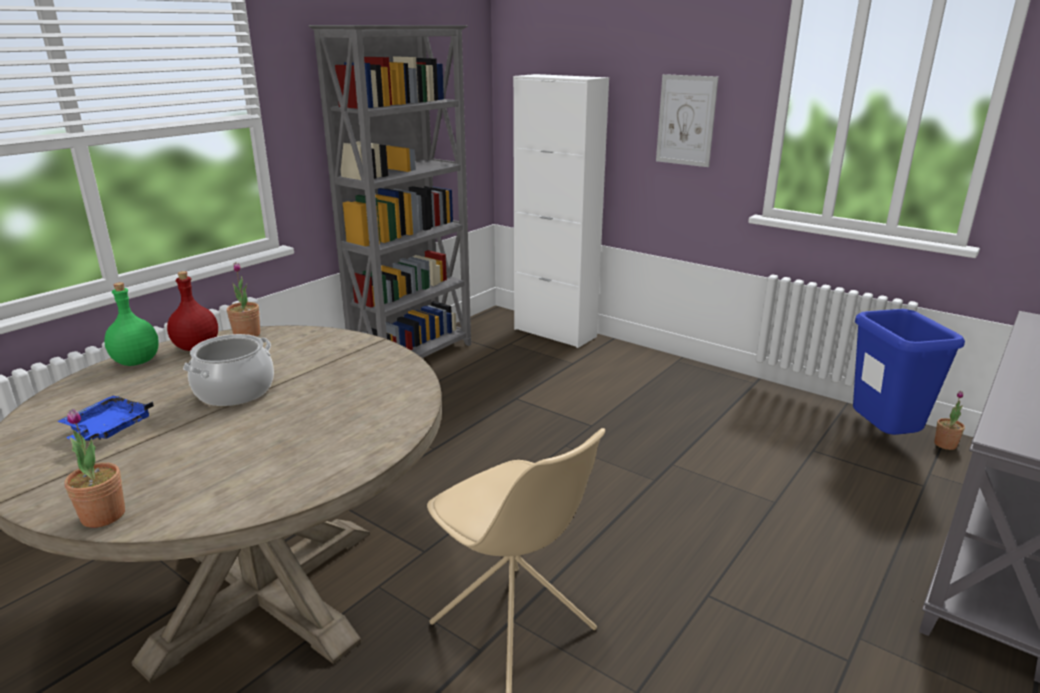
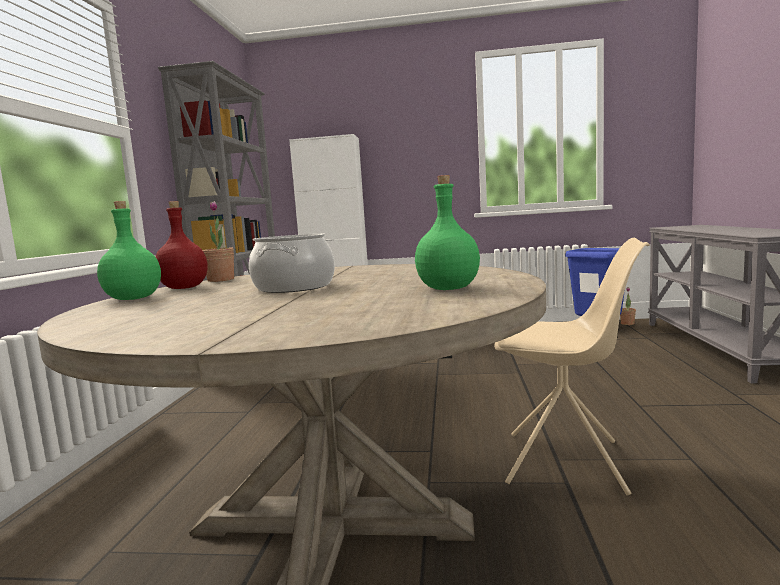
camera: 30 degrees left, 15 degrees down
blue tray [57,395,154,441] -> none
potted plant [64,408,125,528] -> none
picture [656,74,718,167] -> none
none -> green bottle [415,175,480,290]

